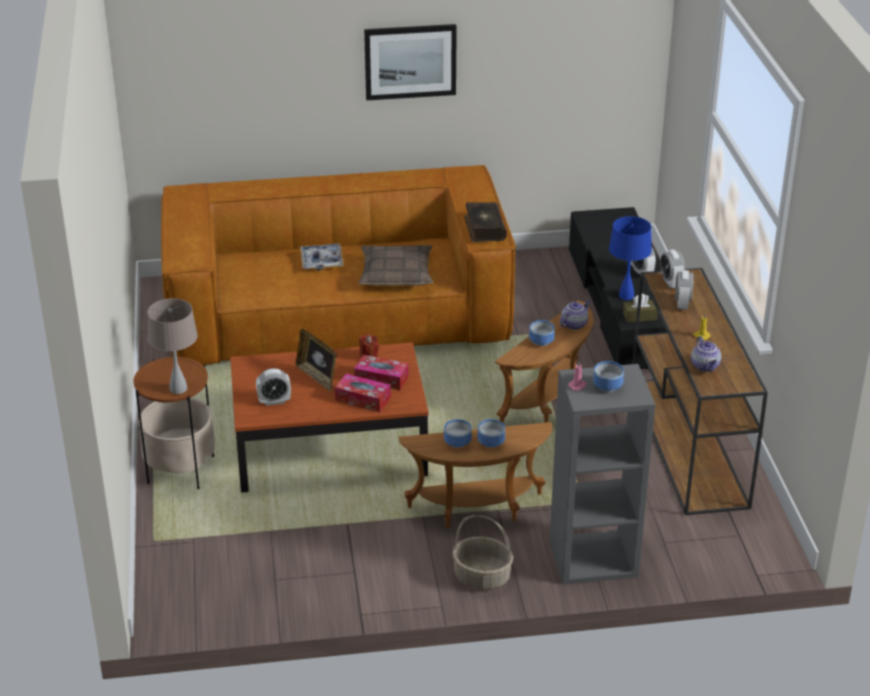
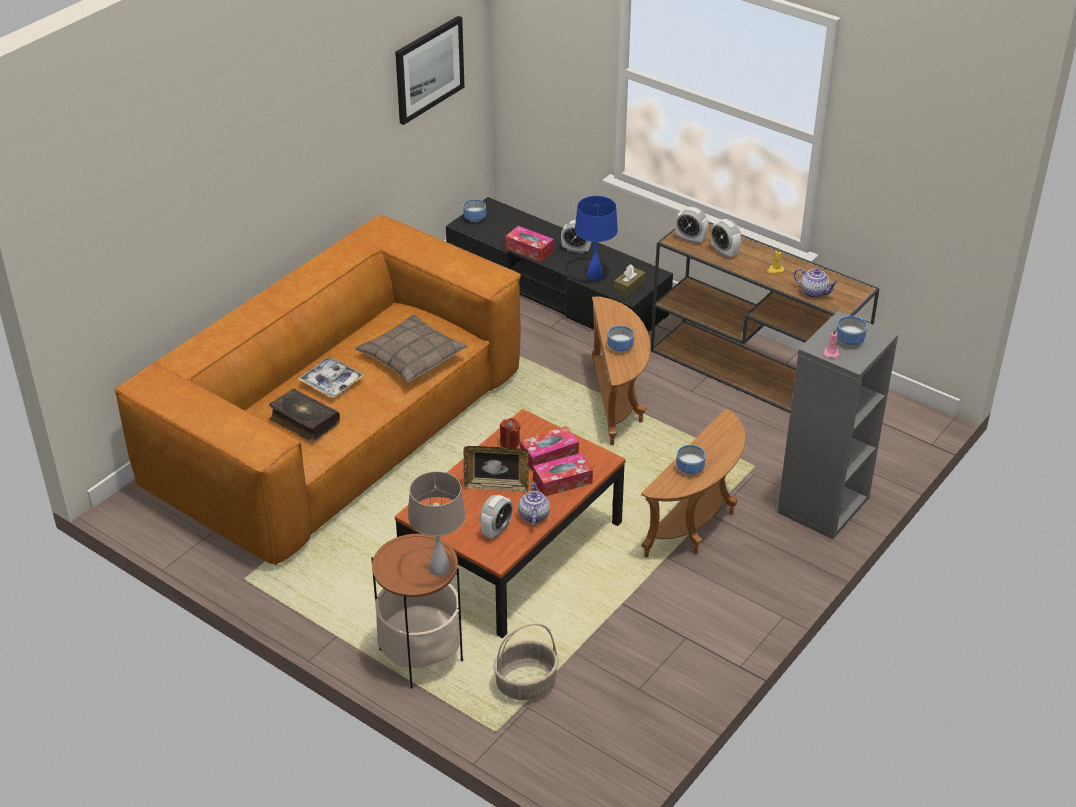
camera: 45 degrees left, 5 degrees up
picture [364,24,457,100] -> picture moved to [395,16,464,125]
basket [452,515,513,590] -> basket moved to [493,624,559,700]
book [465,202,507,242] -> book moved to [269,389,340,442]
bowl [477,419,505,448] -> bowl moved to [463,199,486,222]
teapot [560,300,590,330] -> teapot moved to [518,482,550,526]
none -> tissue box [505,226,554,262]

